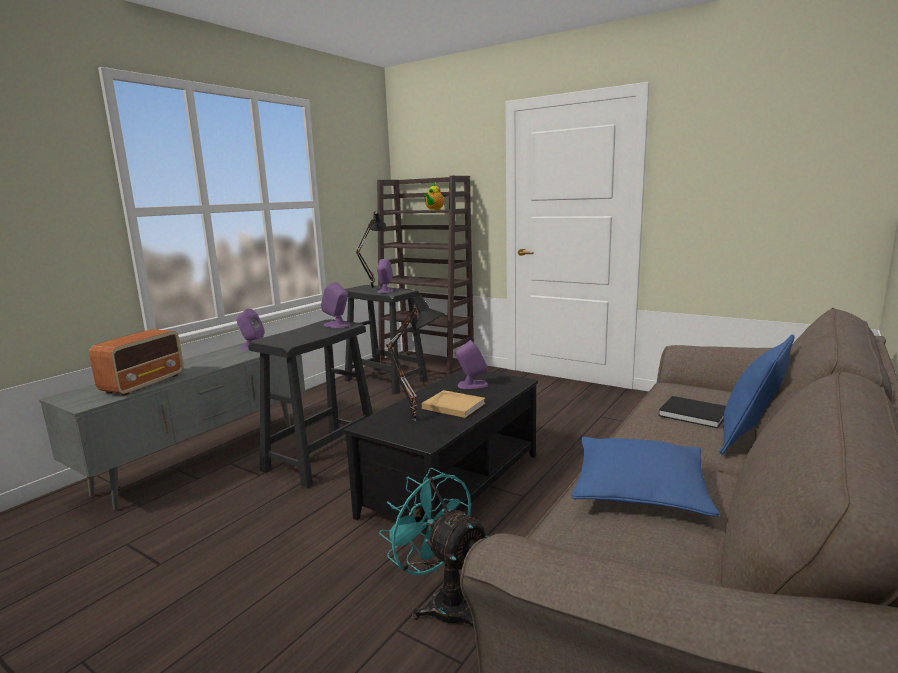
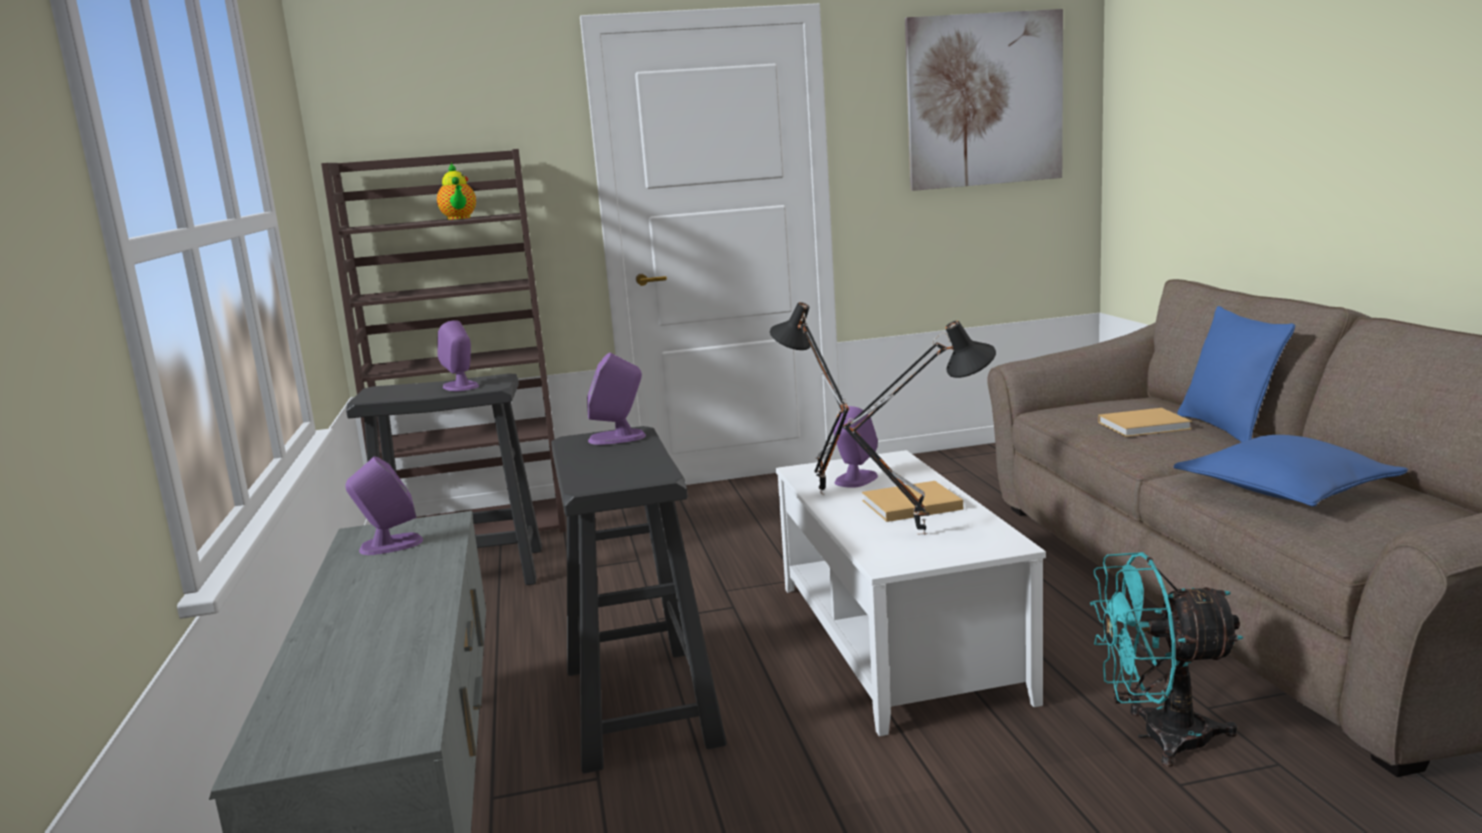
camera: 45 degrees left, 0 degrees up
radio [89,329,183,396] -> none
black coffee table [344,369,538,530] -> white coffee table [776,450,1046,736]
black table lamp [355,211,386,290] -> black table lamp moved to [770,302,849,495]
black book [658,396,726,428] -> beige book [1098,408,1192,437]
none -> picture [905,9,1063,191]

